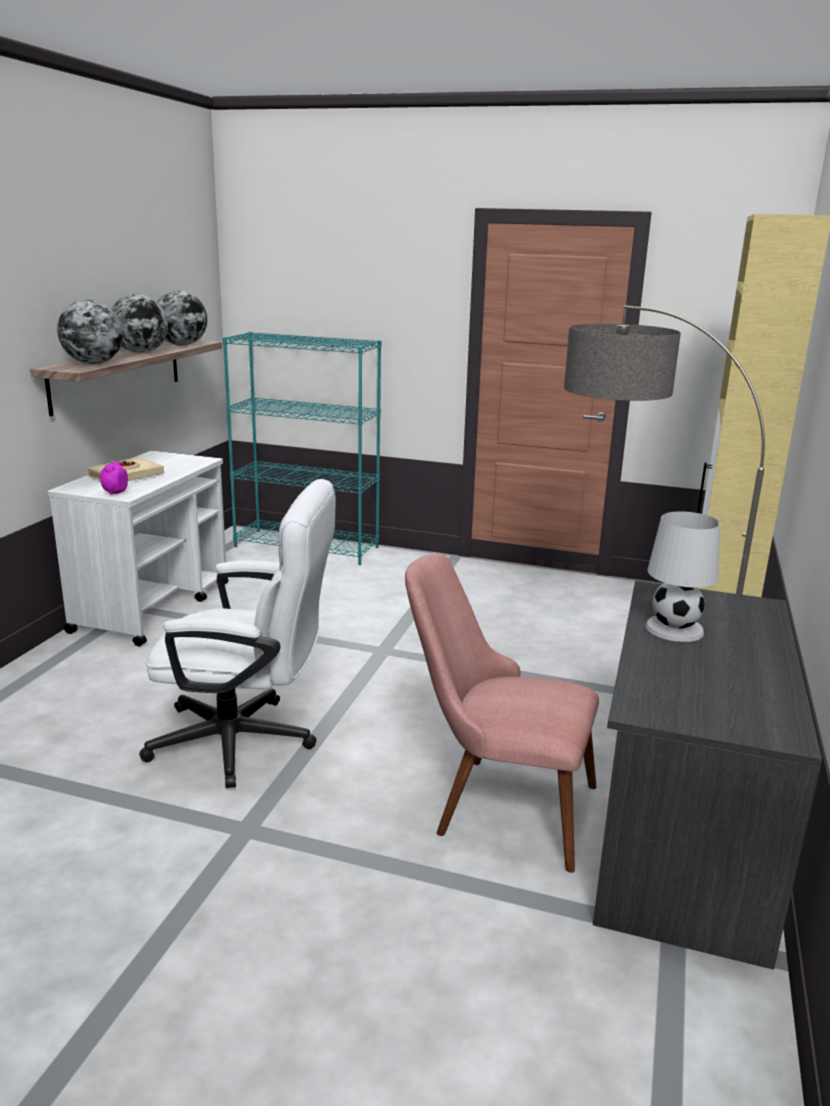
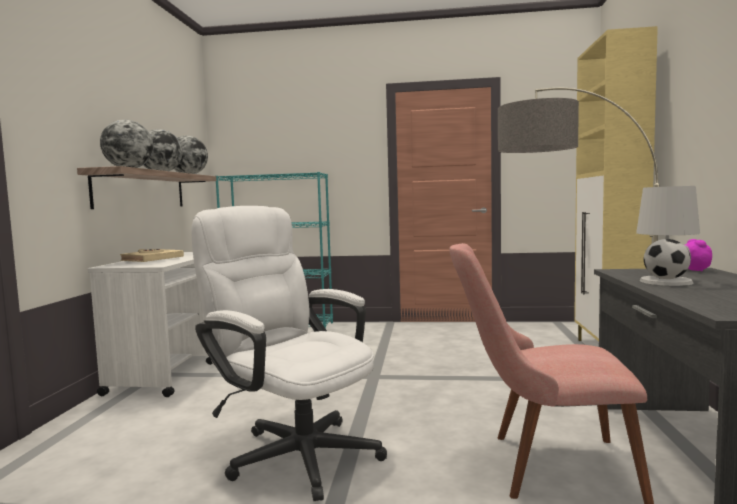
camera: 10 degrees left, 15 degrees down
alarm clock [100,462,128,495] -> alarm clock moved to [684,239,712,271]
white office chair [139,479,336,788] -> white office chair turned 135 degrees counterclockwise [191,206,387,501]

